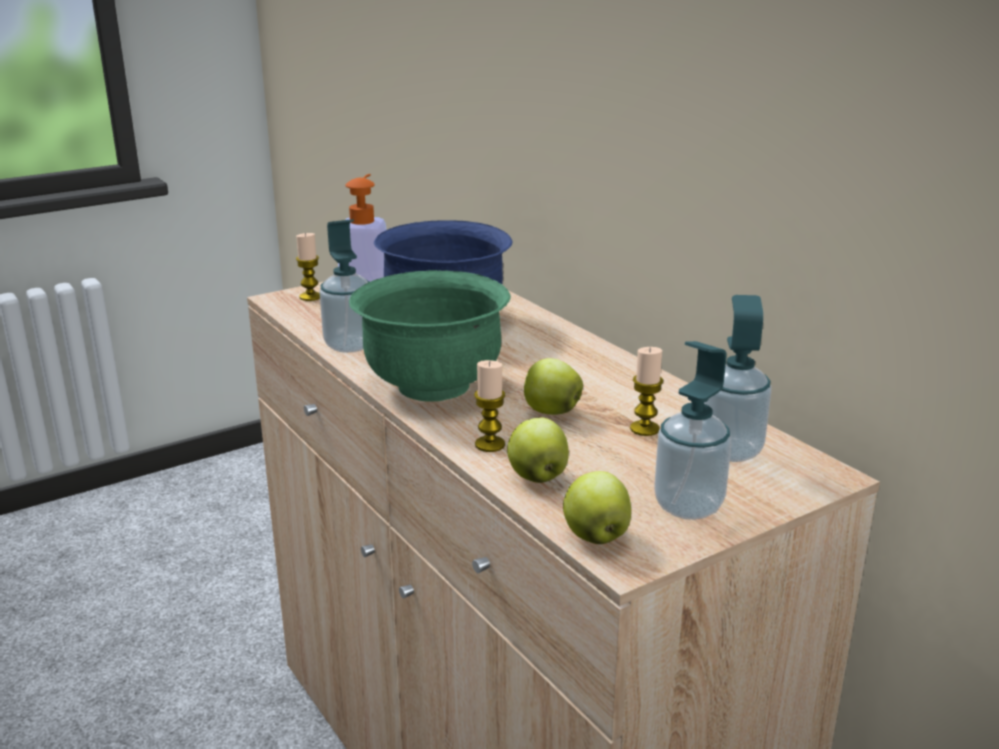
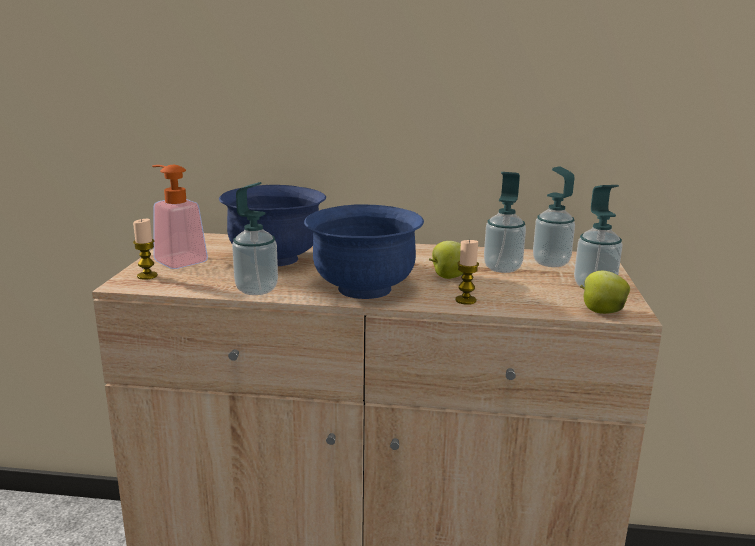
camera: 50 degrees left, 5 degrees down
green bowl [349,270,511,402] -> blue bowl [304,204,424,299]
apple [507,417,569,483] -> none
candle [630,347,663,436] -> soap dispenser [484,172,526,273]

